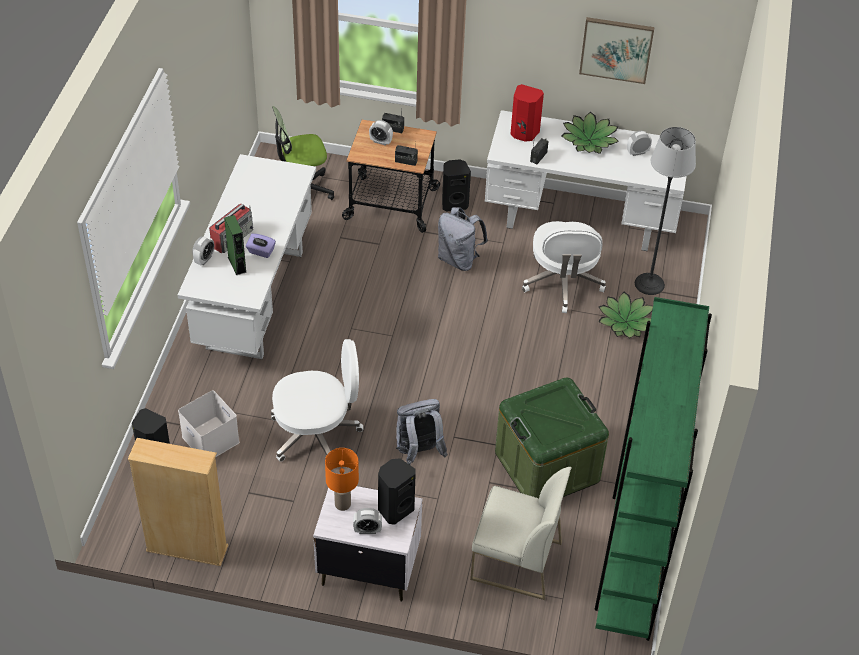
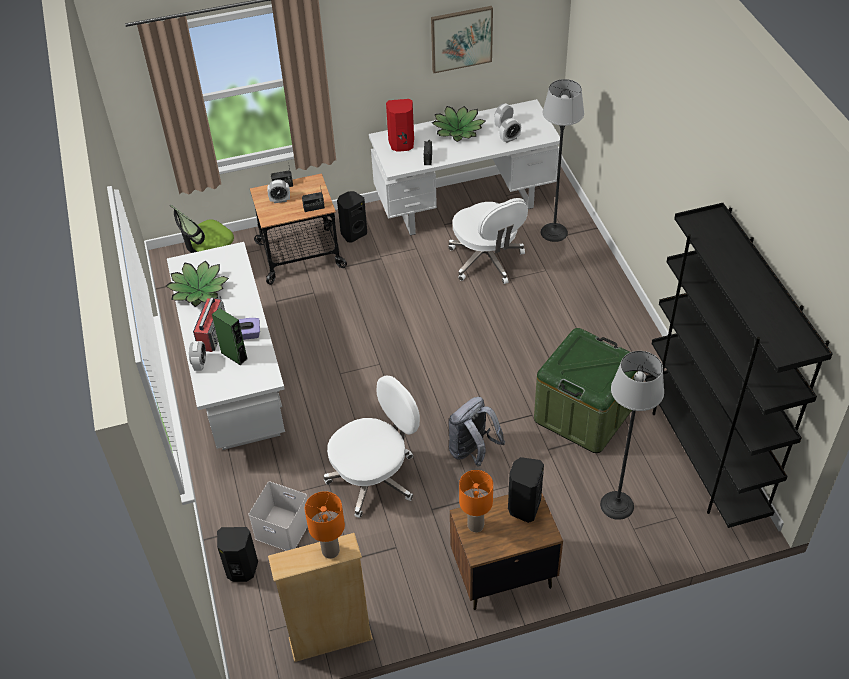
camera: 25 degrees left, 0 degrees up
white nightstand [313,486,422,602] -> brown nightstand [450,494,563,610]
alarm clock [353,508,382,534] -> alarm clock moved to [500,118,521,143]
grey backpack [438,207,488,271] -> none
white chair [470,467,572,600] -> floor lamp [600,351,664,520]
green bookcase [595,297,712,641] -> black bookcase [645,203,833,528]
potted plant [599,292,653,338] -> potted plant moved to [166,261,229,307]
none -> orange table lamp [305,491,345,559]

